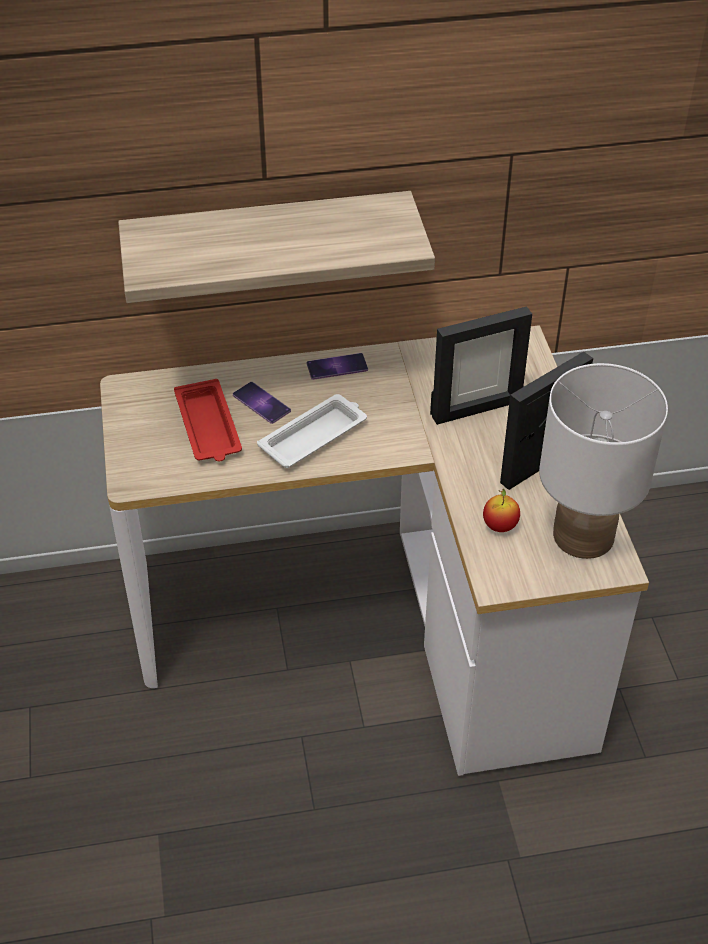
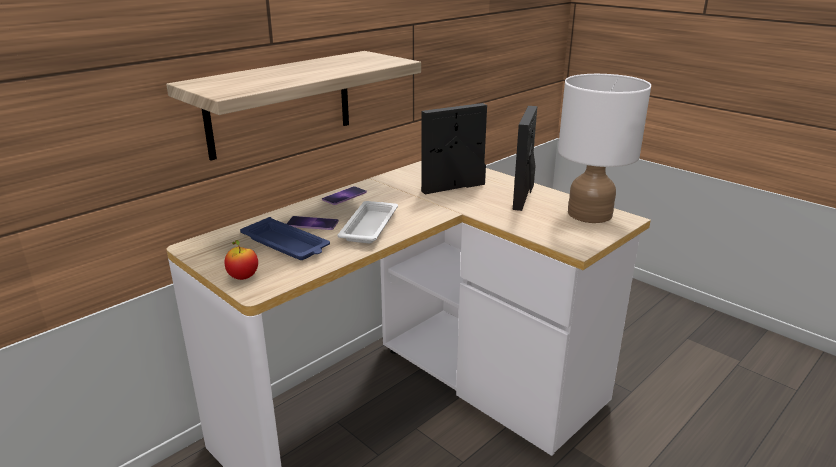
camera: 35 degrees left, 20 degrees down
red tray [174,379,242,462] -> blue tray [240,217,330,260]
picture frame [430,306,532,425] -> picture frame turned 150 degrees counterclockwise [421,103,487,194]
apple [483,489,520,532] -> apple moved to [225,240,258,280]

